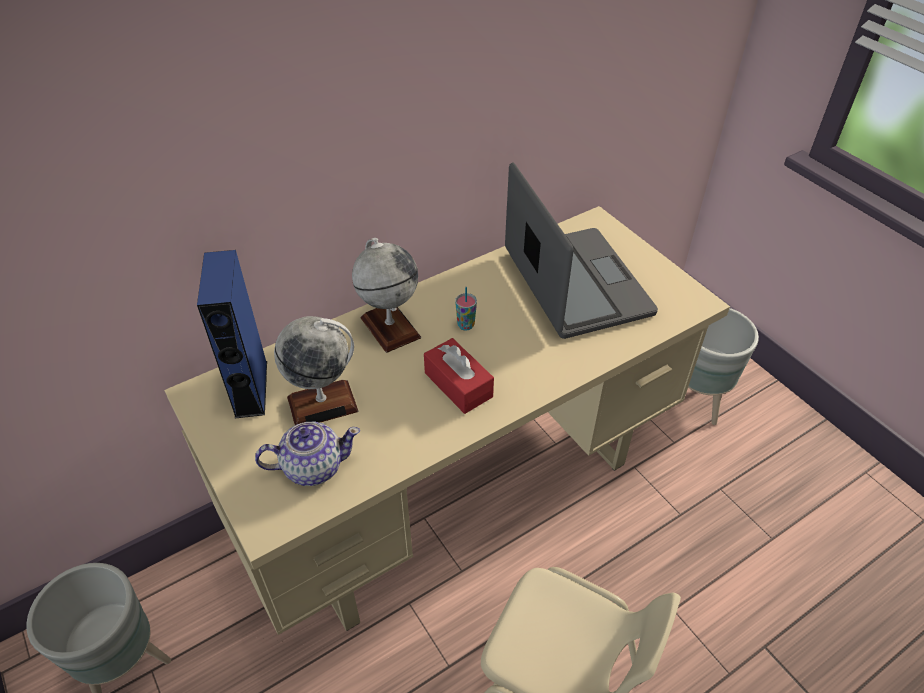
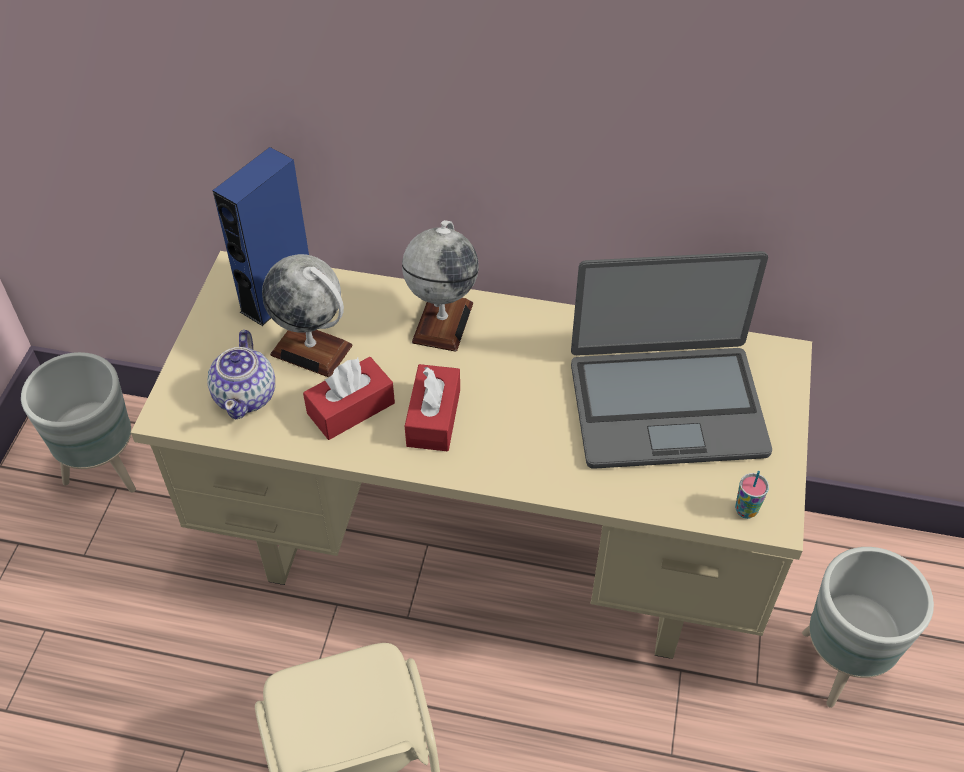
camera: 45 degrees right, 5 degrees up
teapot [255,422,360,486] -> teapot turned 60 degrees clockwise [207,330,275,420]
cup [455,287,477,331] -> cup moved to [735,471,769,519]
laptop [505,163,658,339] -> laptop turned 60 degrees clockwise [571,251,772,469]
none -> red tissue box [303,357,395,440]

